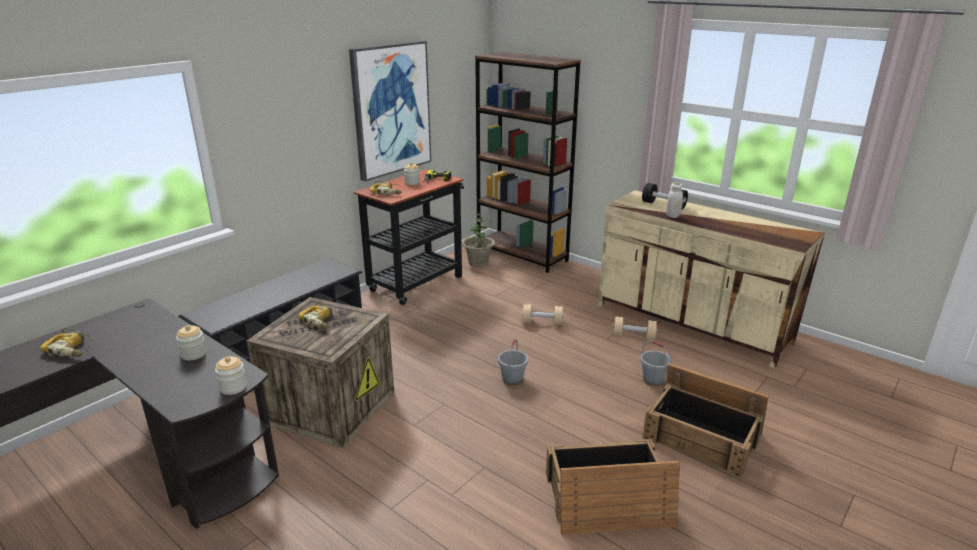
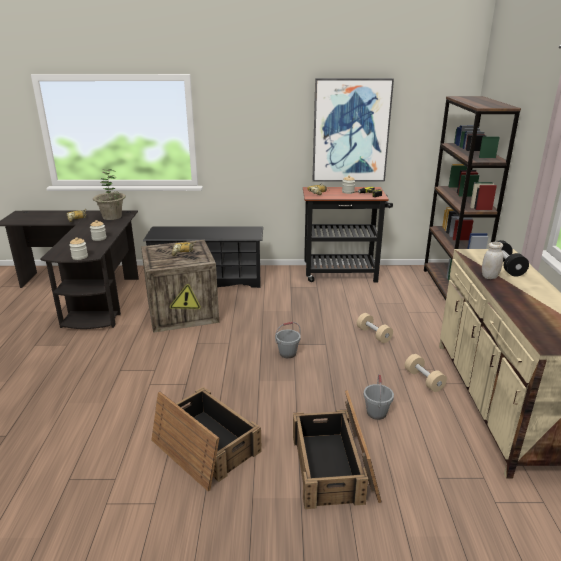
camera: 50 degrees right, 0 degrees up
potted plant [462,213,495,267] -> potted plant moved to [93,169,126,220]

